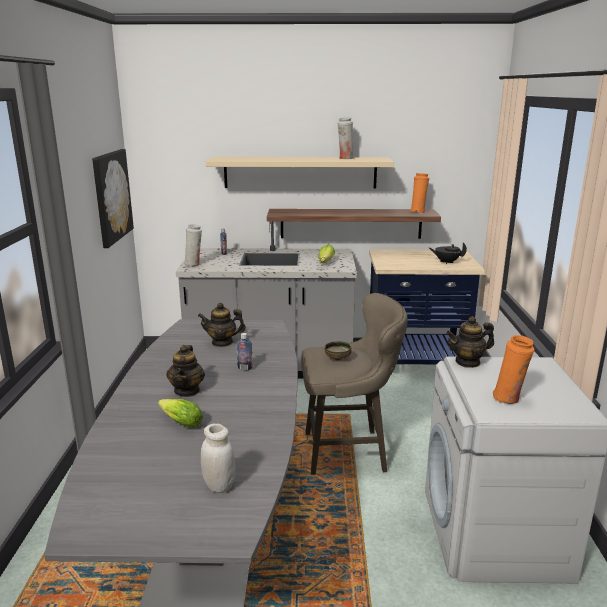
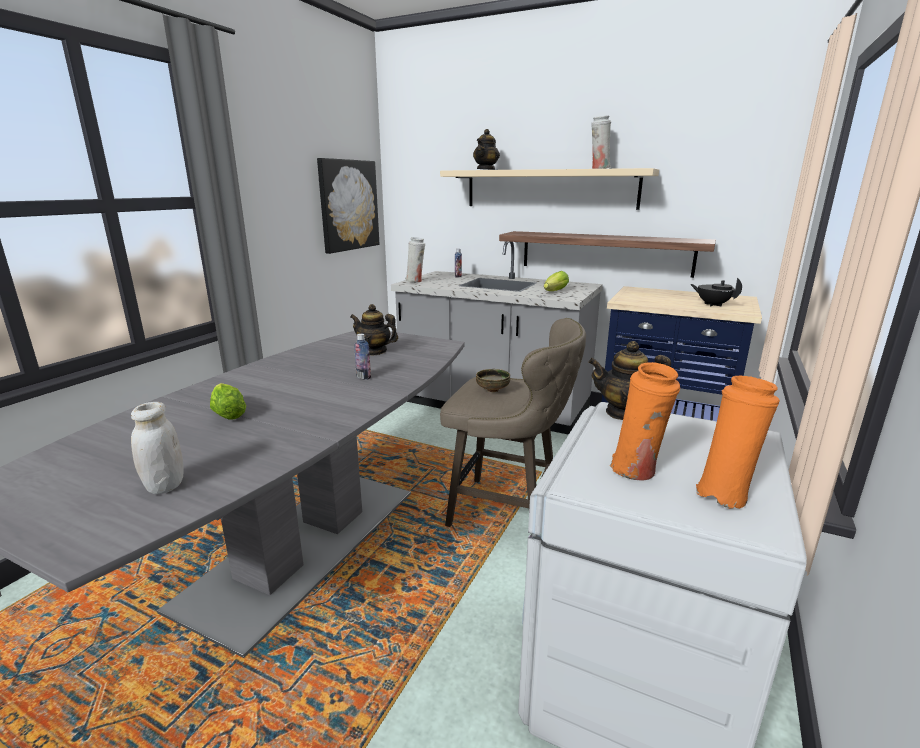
camera: 25 degrees right, 0 degrees up
teapot [167,345,205,397] -> teapot moved to [473,129,500,170]
orange vase [410,173,429,213] -> orange vase moved to [696,375,780,509]

